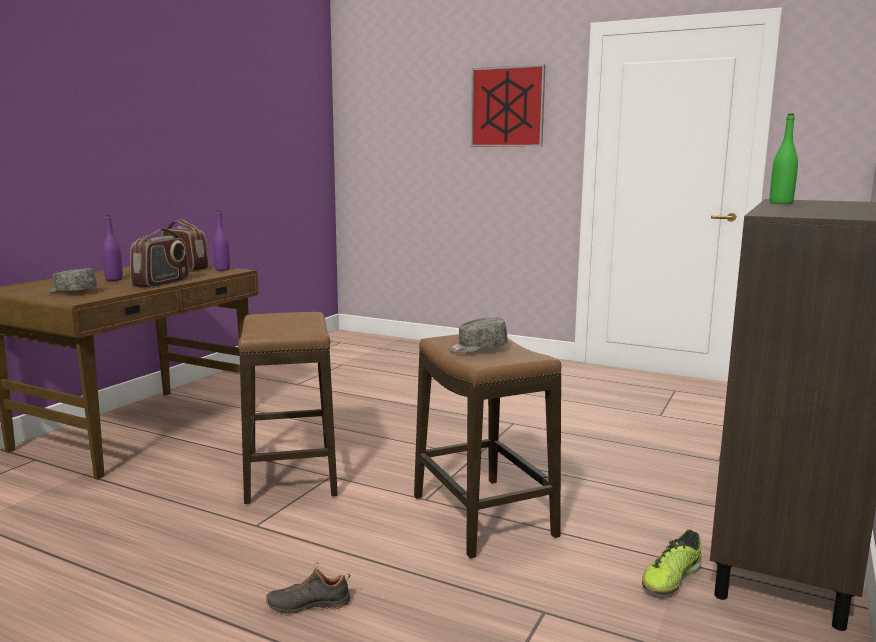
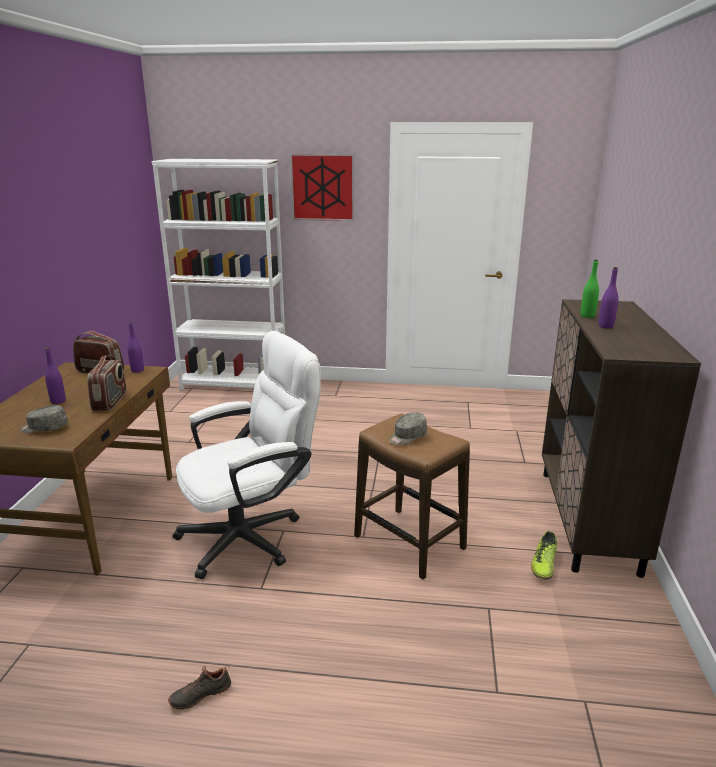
camera: 20 degrees left, 10 degrees up
stool [238,312,338,504] -> white office chair [172,331,321,579]
black shoe [266,562,351,615] -> black shoe moved to [168,665,231,710]
none -> white bookcase [151,159,285,390]
none -> purple bottle [598,267,619,328]

